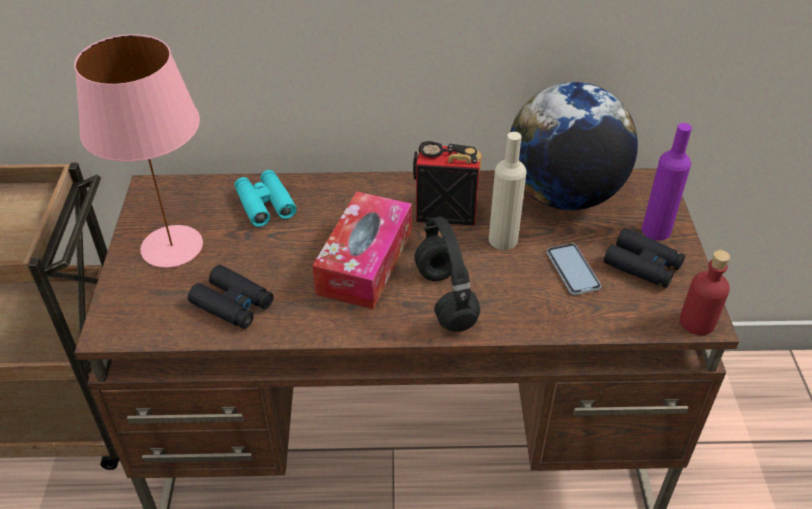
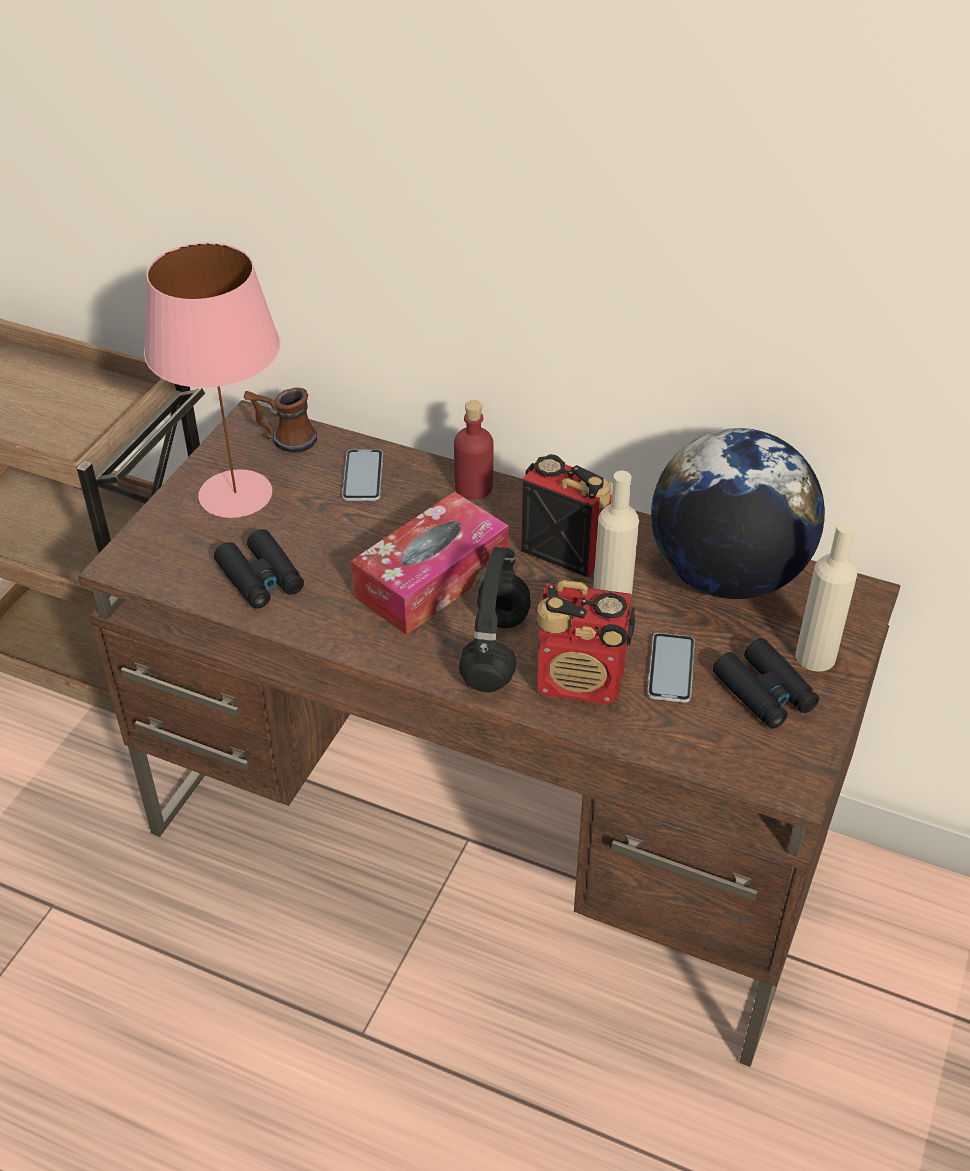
camera: 25 degrees right, 0 degrees up
turquoise binoculars [235,170,297,227] -> phone [342,449,383,501]
purple bottle [642,123,692,241] -> beige bottle [796,521,857,672]
red bottle [680,250,730,335] -> red bottle moved to [454,400,493,499]
none -> mug [244,387,317,452]
none -> radio [537,580,635,705]

